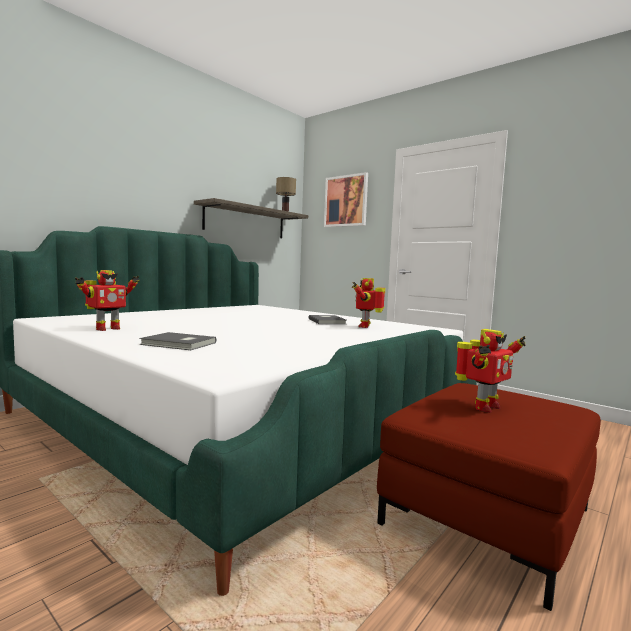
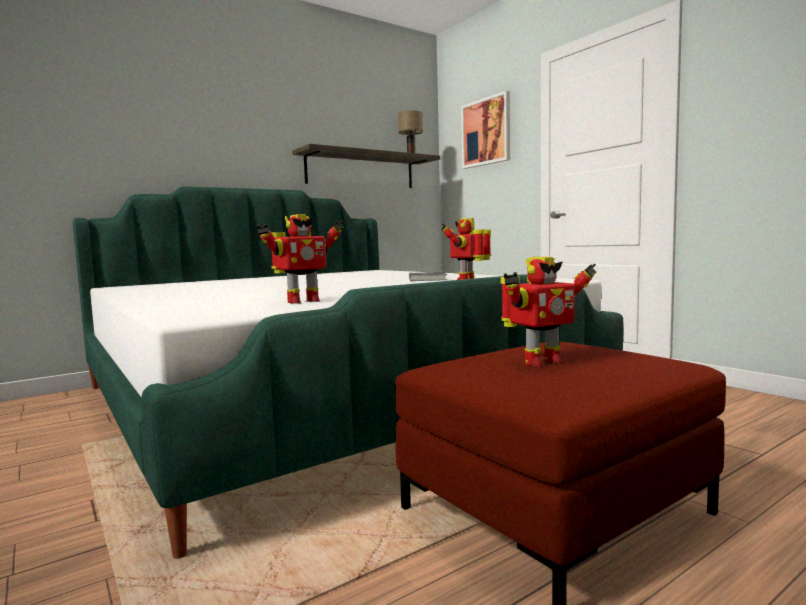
camera: 15 degrees right, 0 degrees up
toy robot [75,270,140,331] -> toy robot moved to [257,214,344,304]
grey book [139,332,216,350] -> none

